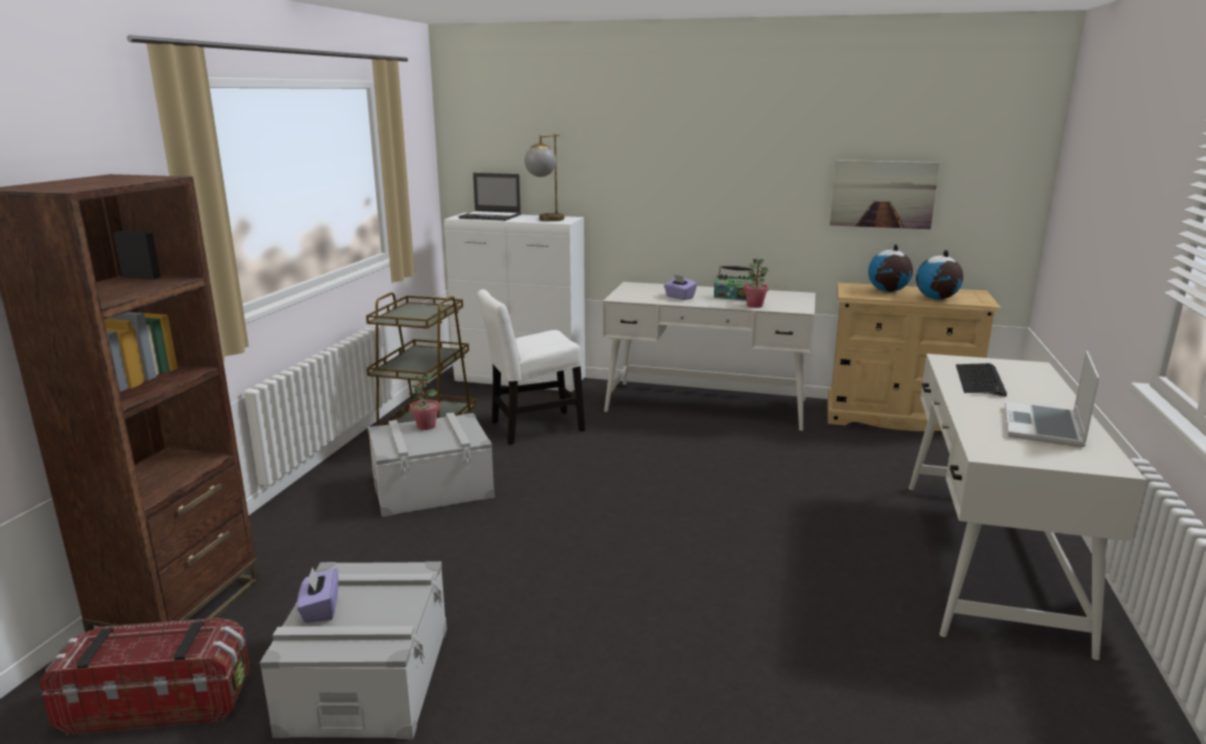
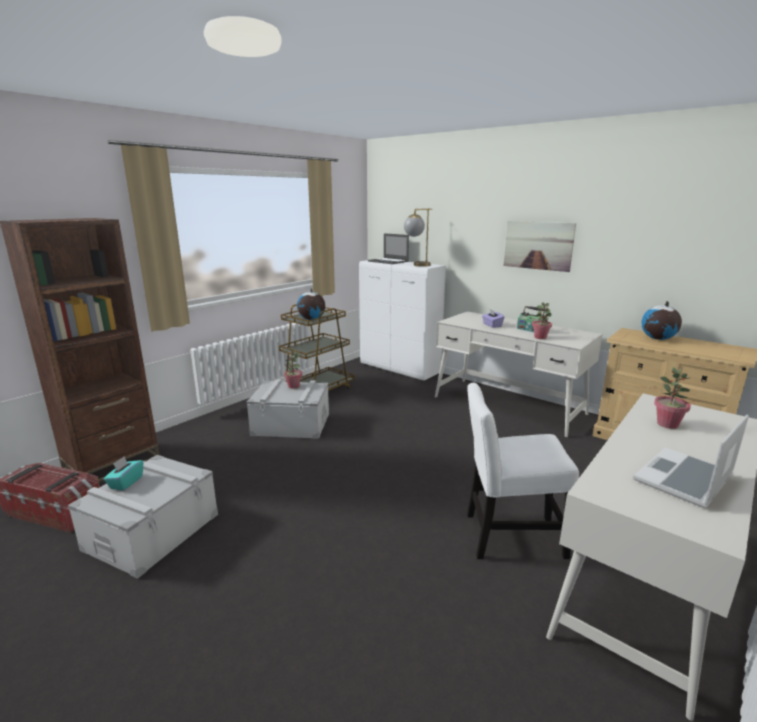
camera: 25 degrees right, 0 degrees up
purple tissue box [297,567,338,623] -> turquoise tissue box [103,456,143,491]
white chair [477,289,585,445] -> white chair moved to [467,383,579,559]
picture [830,160,940,229] -> picture moved to [504,221,576,272]
globe [916,250,963,300] -> globe moved to [297,288,325,320]
keyboard [956,363,1007,397] -> potted plant [654,367,691,429]

